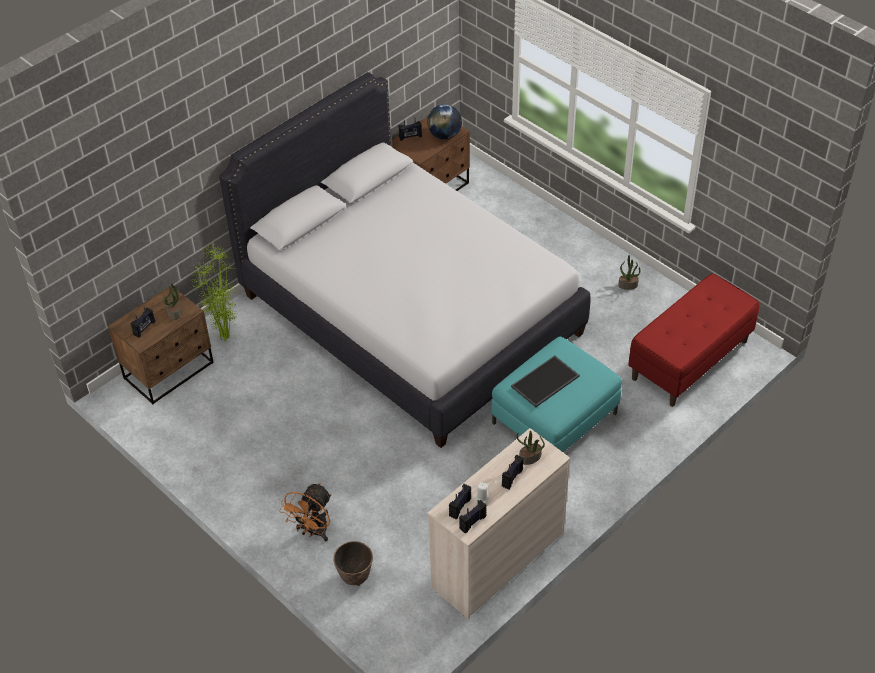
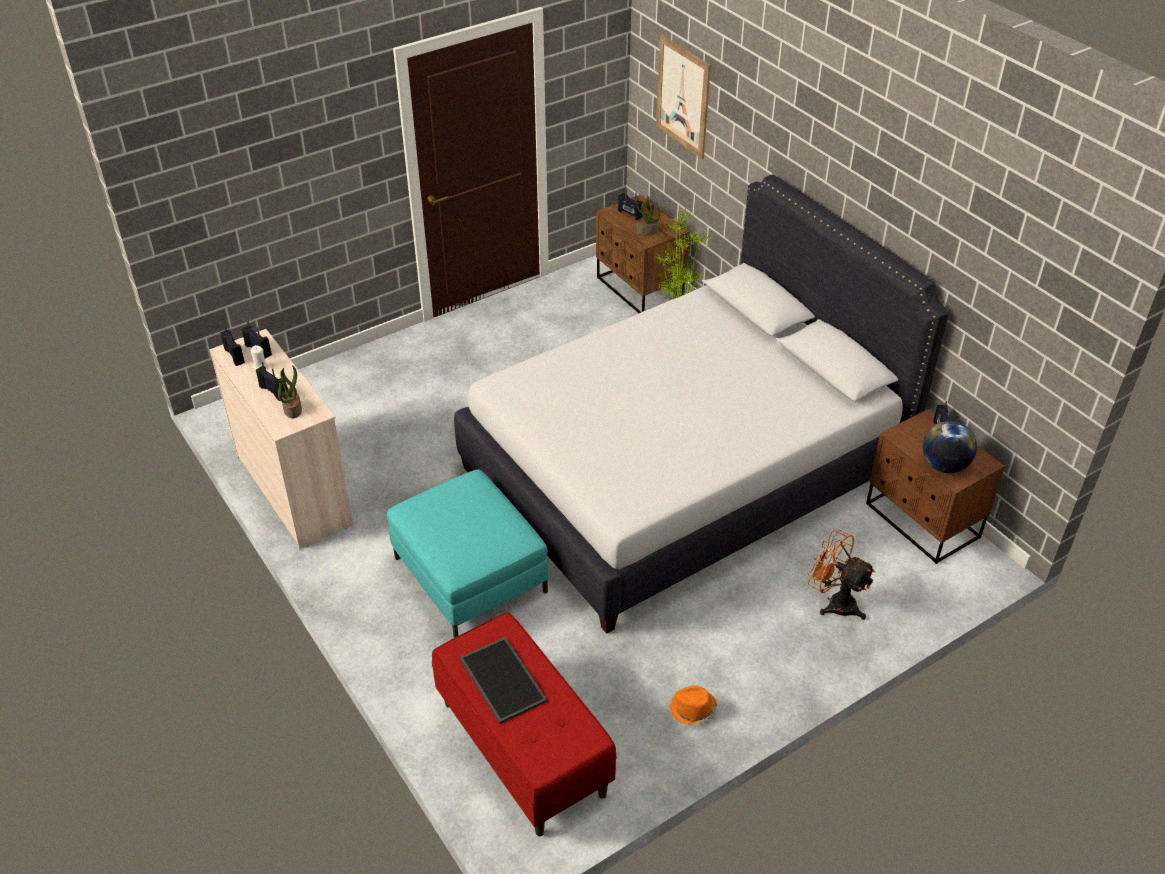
camera: 100 degrees right, 5 degrees down
orange fan [279,483,331,541] -> orange fan moved to [808,530,875,620]
planter [333,541,373,586] -> none
tray [511,355,580,407] -> tray moved to [459,637,547,724]
potted plant [618,255,641,290] -> orange hat [669,686,717,725]
none -> picture [656,35,711,159]

